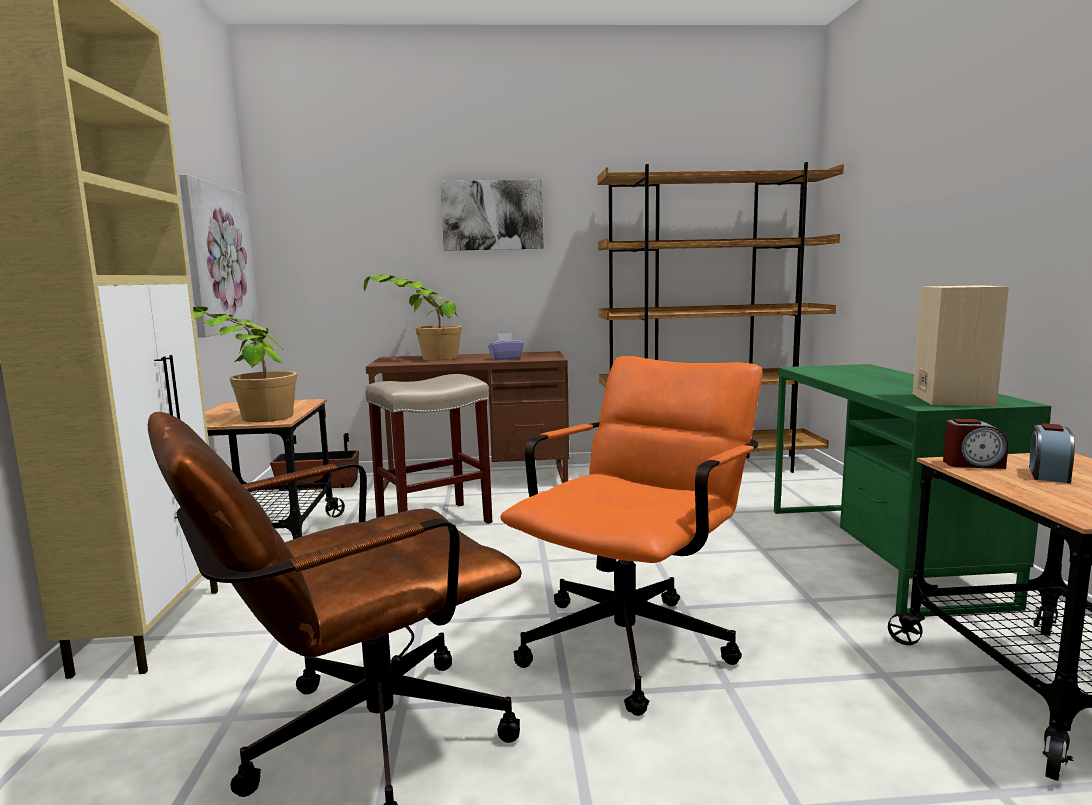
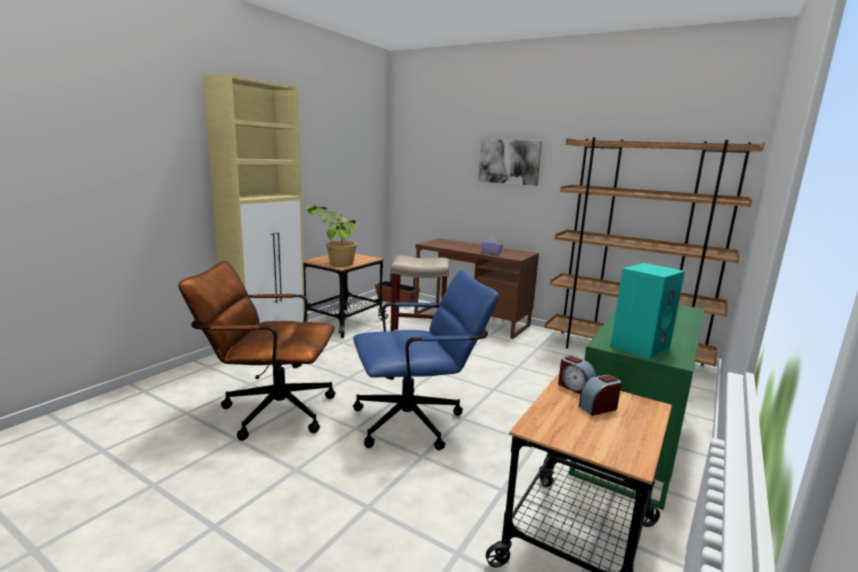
camera: 35 degrees right, 5 degrees up
picture [179,174,259,337] -> none
potted plant [364,275,462,361] -> none
orange office chair [500,356,763,716] -> blue office chair [353,270,499,450]
beige speaker [913,285,1009,406] -> turquoise speaker [610,263,685,359]

